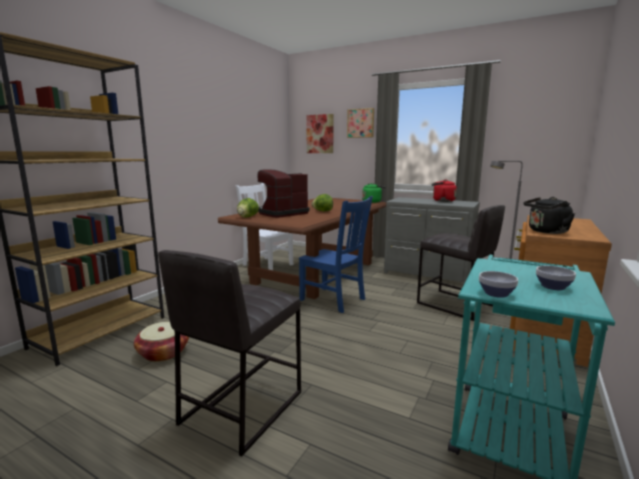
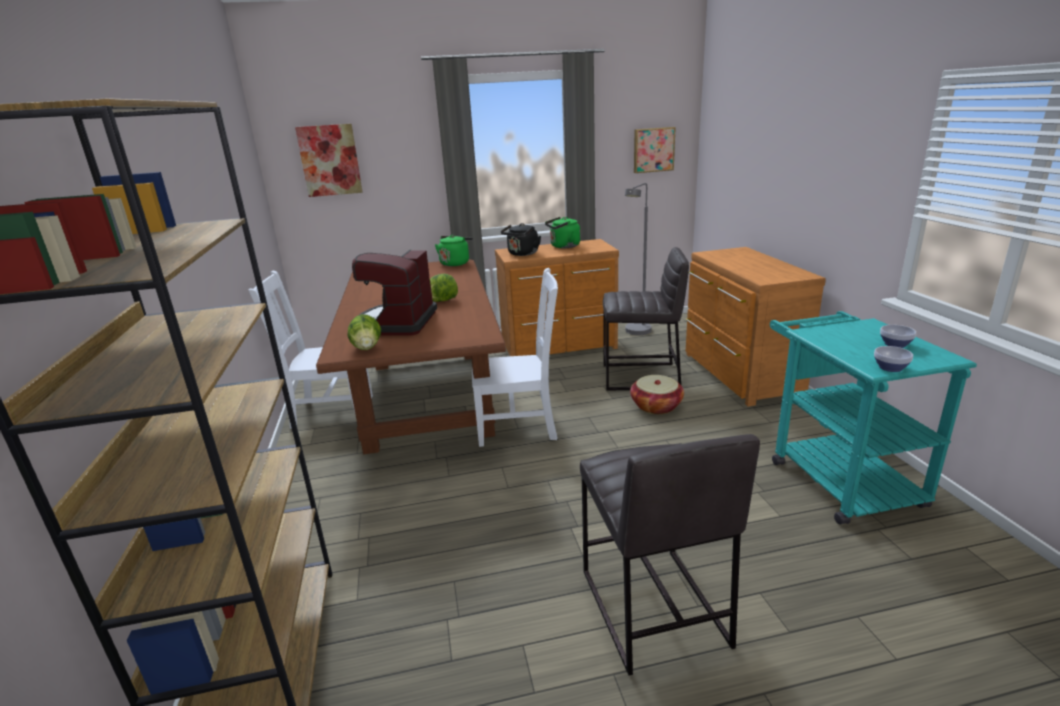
camera: 40 degrees left, 10 degrees up
basket [134,322,189,362] -> basket moved to [630,375,684,414]
blue chair [299,196,373,313] -> white chair [472,268,558,447]
picture [347,108,374,138] -> picture moved to [634,127,676,173]
grey dresser [384,197,480,285] -> brown dresser [495,239,619,356]
red kettle [432,179,457,202] -> green kettle [545,217,580,248]
black kettle [524,197,575,234] -> black kettle moved to [501,223,541,256]

